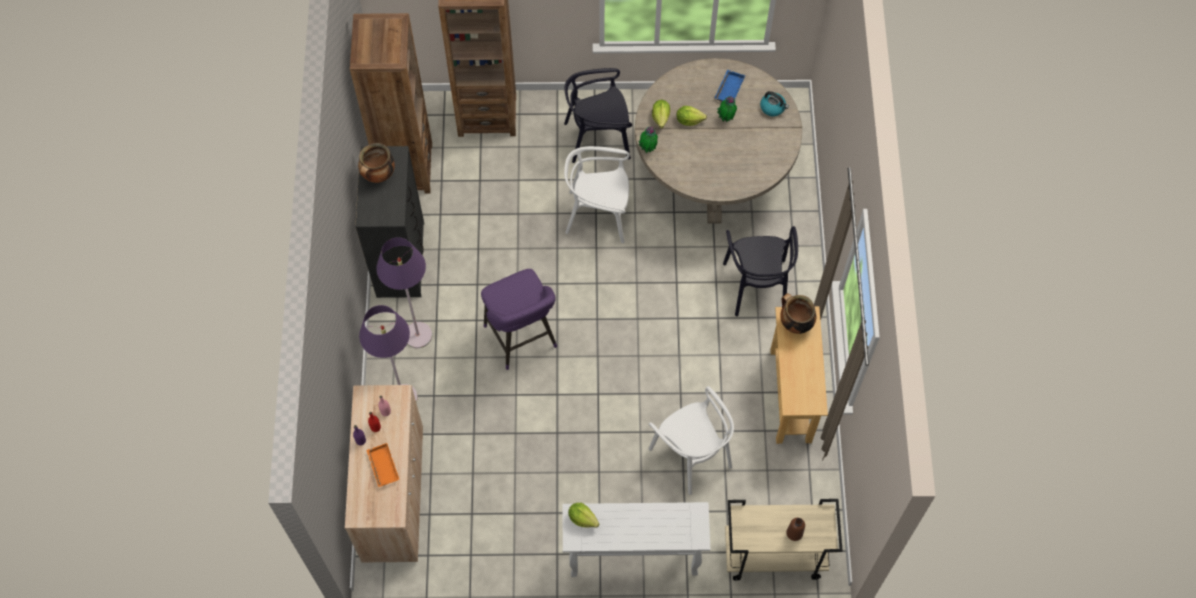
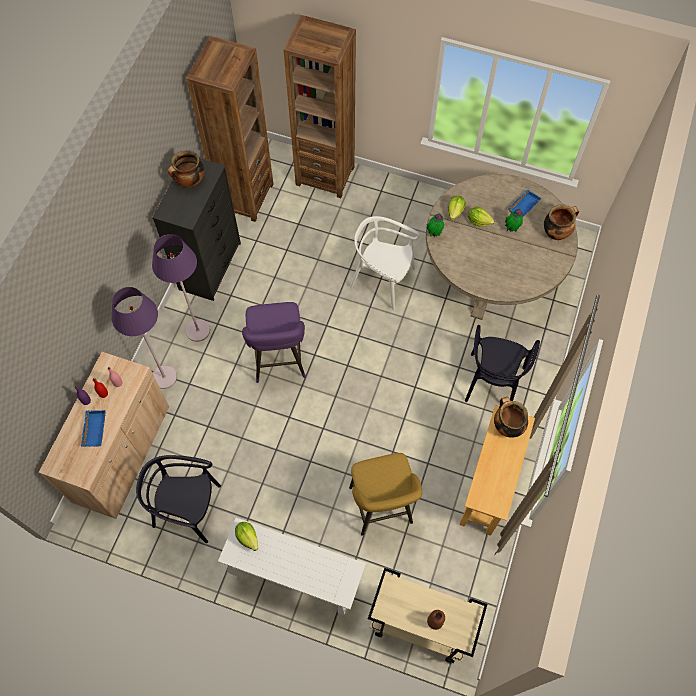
camera: 20 degrees right, 0 degrees up
orange tray [366,443,399,487] -> blue tray [81,410,106,447]
black chair [564,68,632,163] -> black chair moved to [136,455,221,543]
white chair [648,386,734,495] -> yellow stool [349,453,422,536]
kettle [760,91,789,116] -> cooking pot [544,204,579,240]

